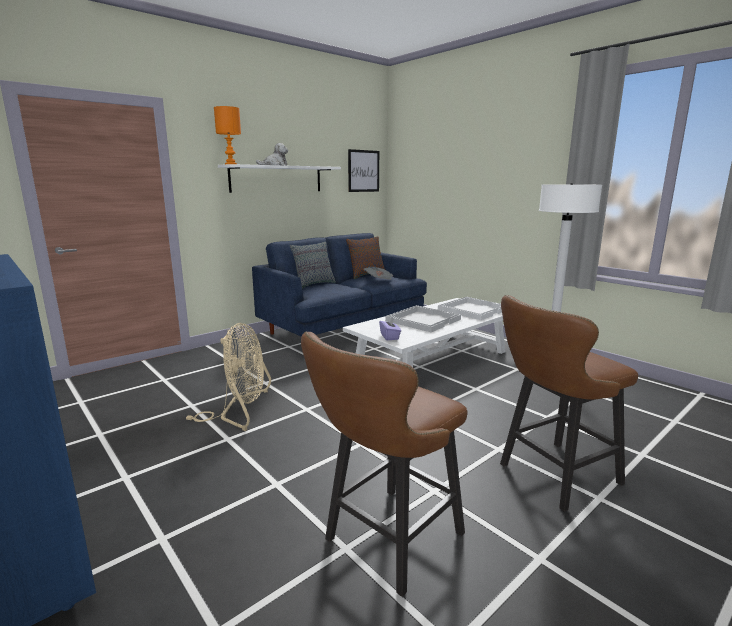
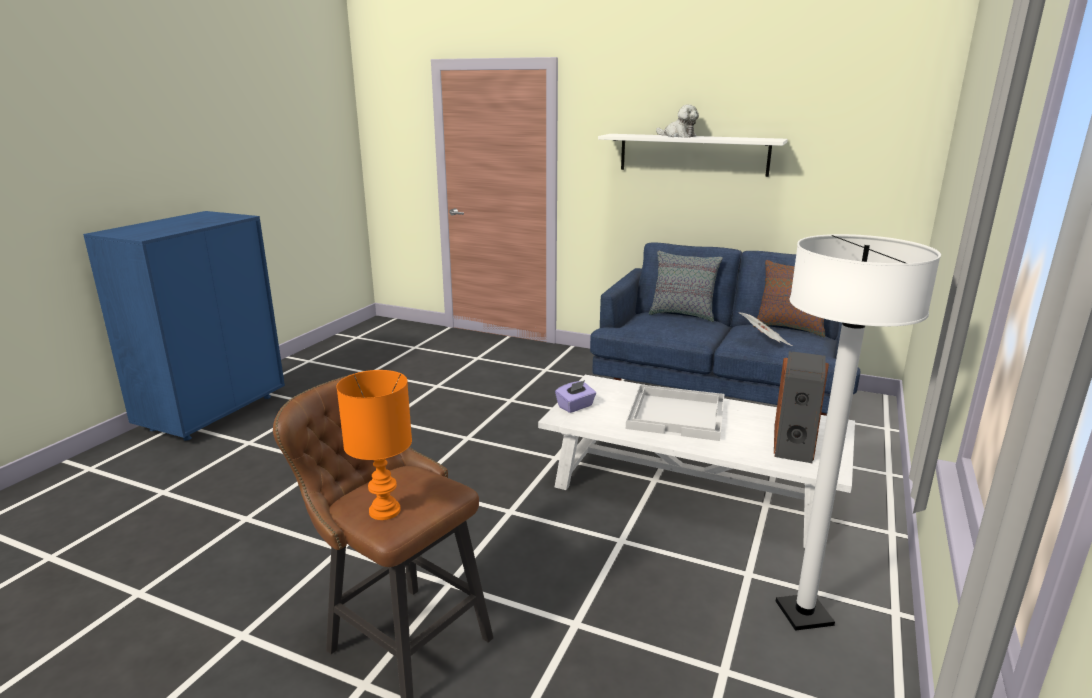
camera: 65 degrees right, 5 degrees up
beige fan [186,323,271,431] -> none
orange table lamp [214,106,241,164] -> orange table lamp moved to [336,370,412,520]
brown stool [301,332,467,597] -> none
picture [348,149,379,192] -> none
white tray [438,297,502,320] -> speaker [774,351,829,463]

